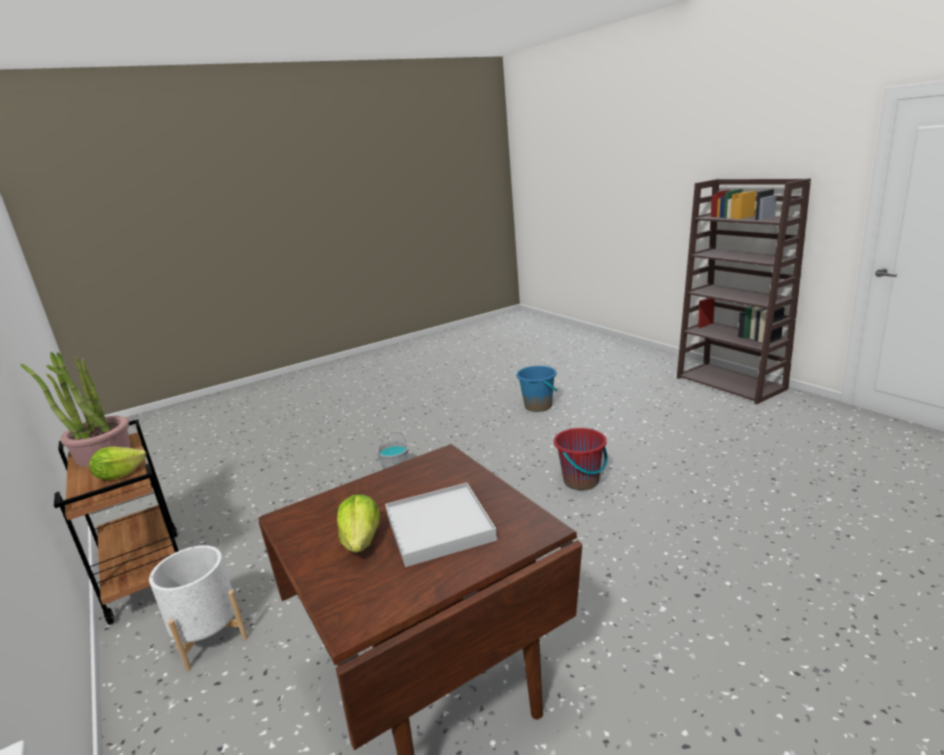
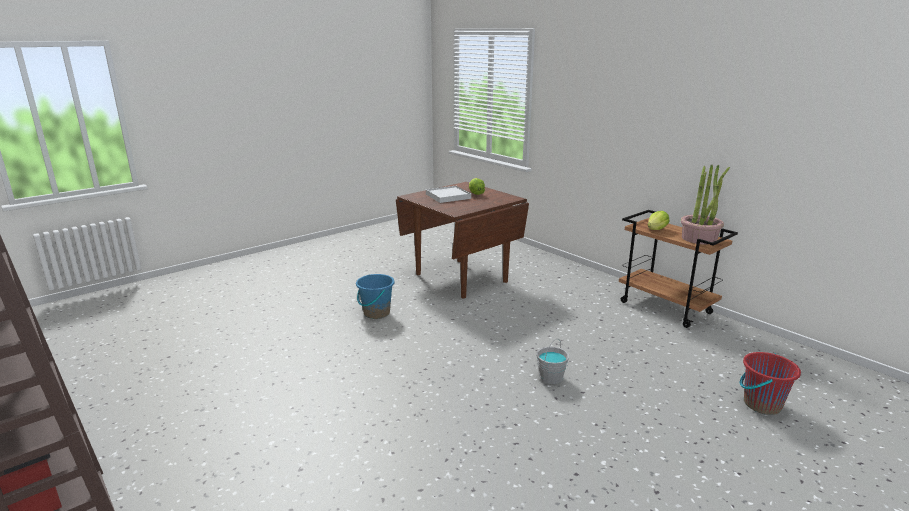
camera: 170 degrees right, 0 degrees up
white planter [149,545,248,671] -> none
blue bucket [516,366,558,412] -> blue bucket moved to [356,274,395,319]
red bucket [554,428,608,490] -> red bucket moved to [740,352,801,415]

